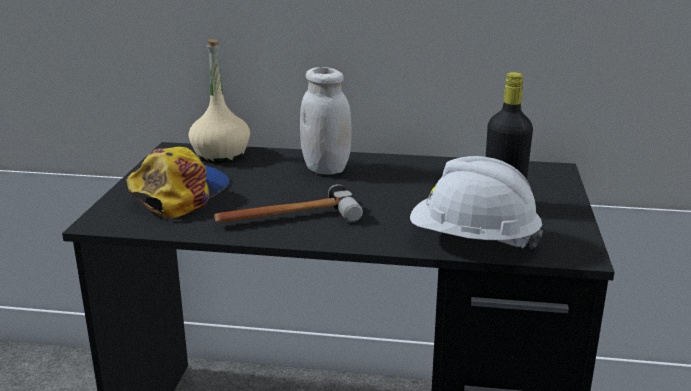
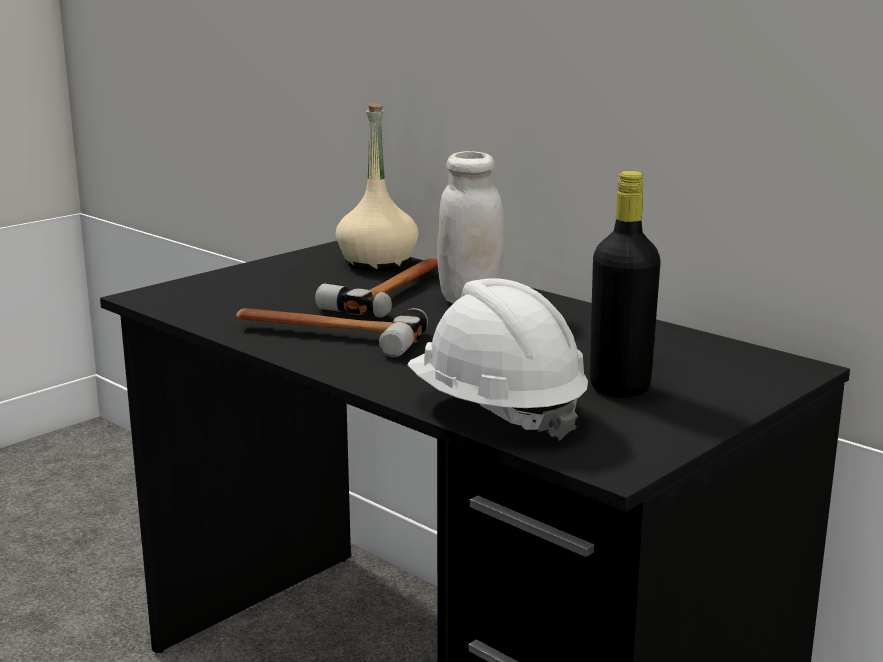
camera: 35 degrees right, 5 degrees down
cap [127,146,230,218] -> none
none -> hammer [315,258,438,318]

